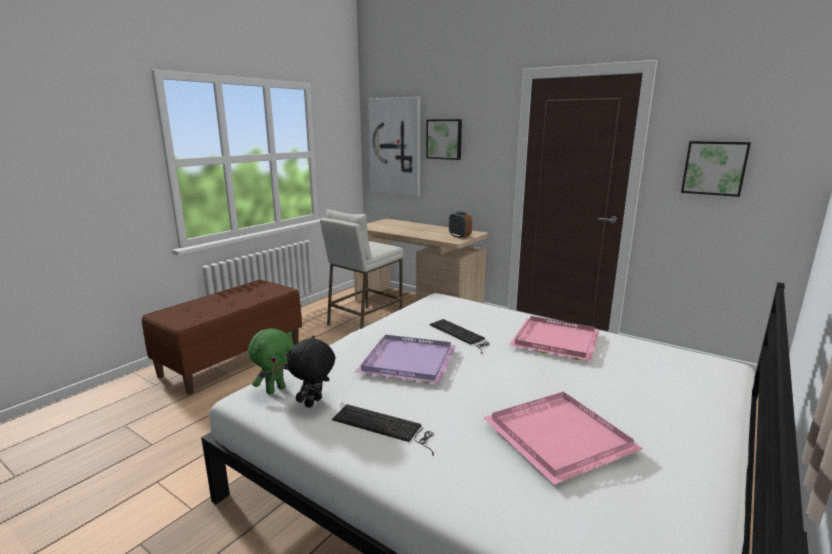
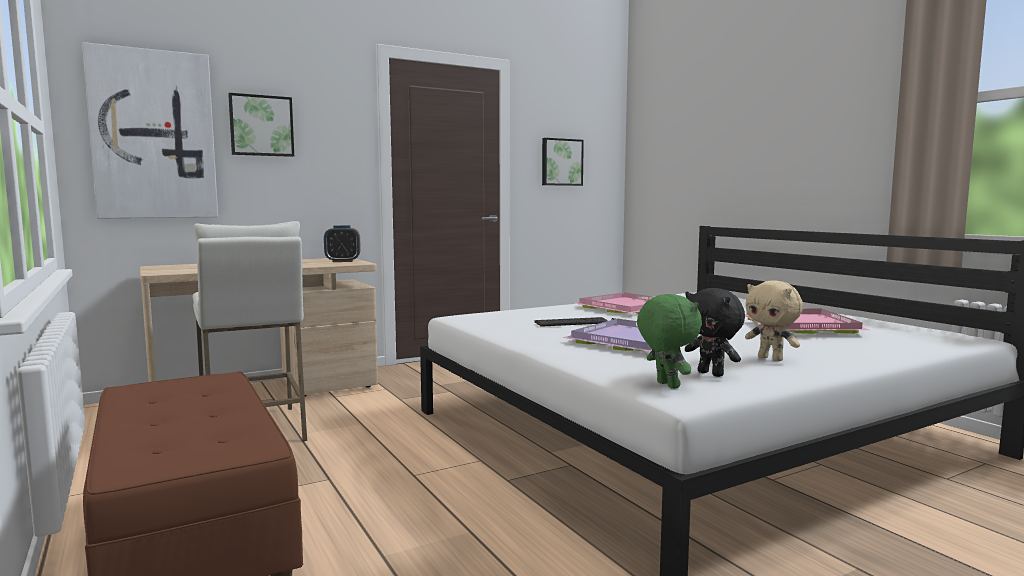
camera: 65 degrees left, 10 degrees down
keyboard [332,404,434,456] -> beige plush toy [745,280,803,361]

